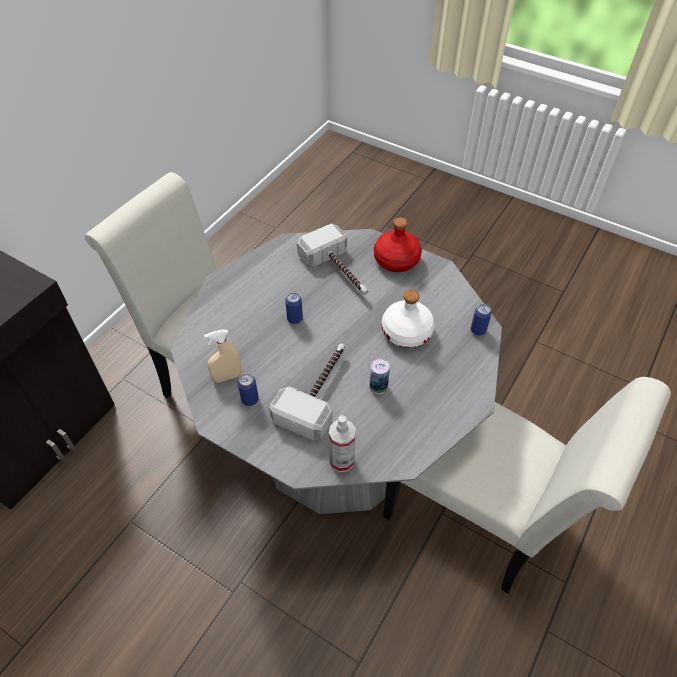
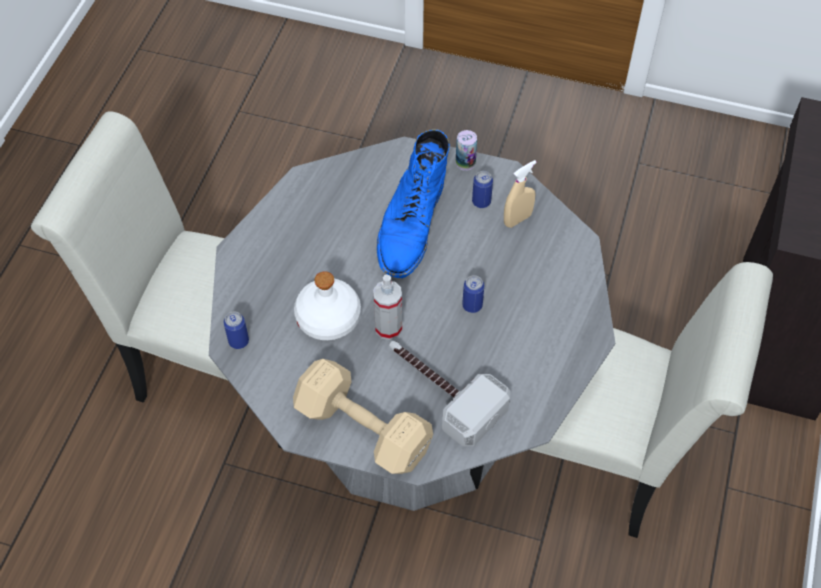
camera: 165 degrees right, 5 degrees up
hammer [269,343,345,440] -> blue boot [376,129,450,278]
spray bottle [329,415,356,472] -> spray bottle moved to [373,274,402,340]
can [369,359,390,394] -> can moved to [456,130,477,171]
red bottle [374,218,422,272] -> beige dumbbell [293,359,433,474]

